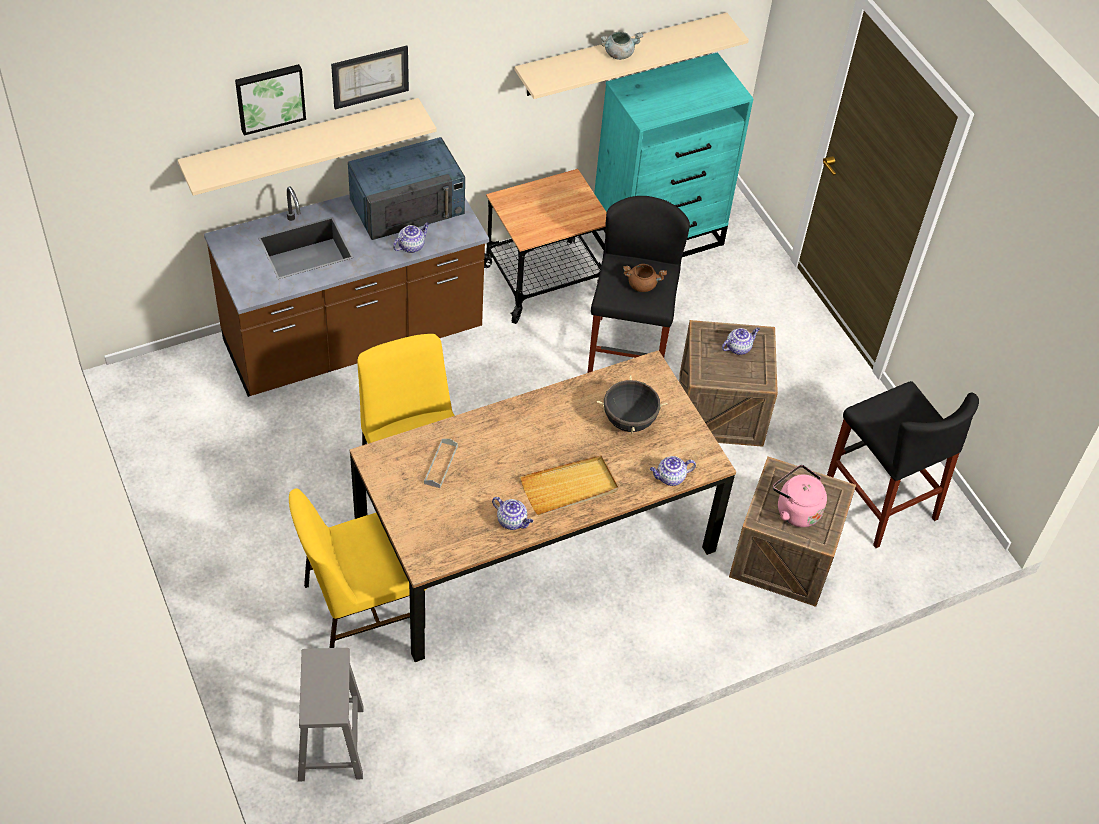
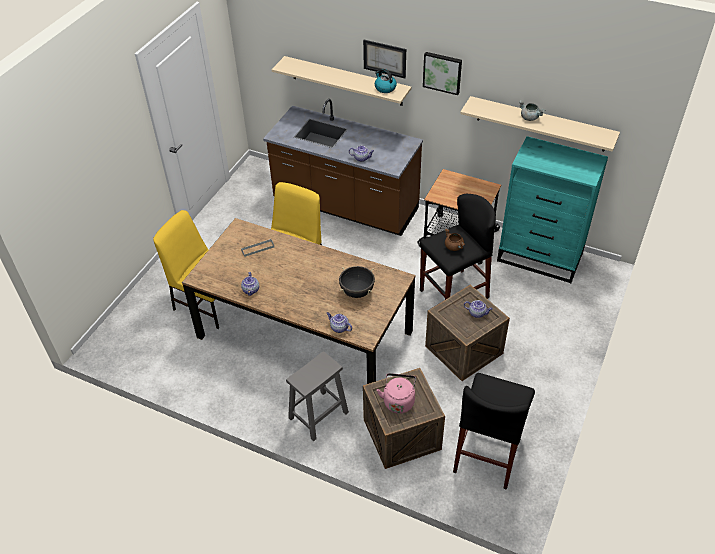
camera: 55 degrees right, 5 degrees down
picture [235,64,306,136] -> picture moved to [423,52,462,95]
grey stool [298,648,364,782] -> grey stool moved to [286,351,349,441]
blue microwave [348,137,465,240] -> none
beige tray [520,456,618,515] -> none
none -> kettle [375,69,397,93]

